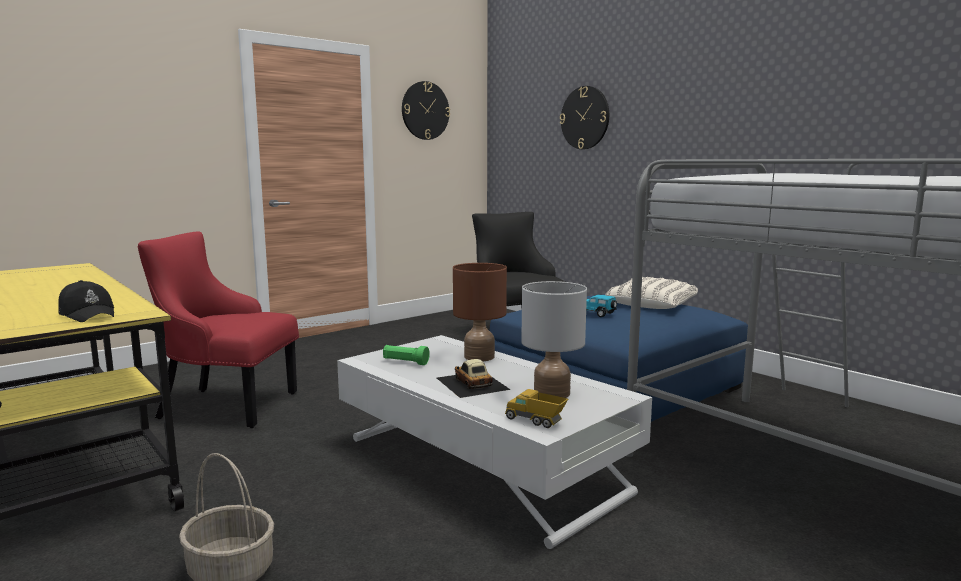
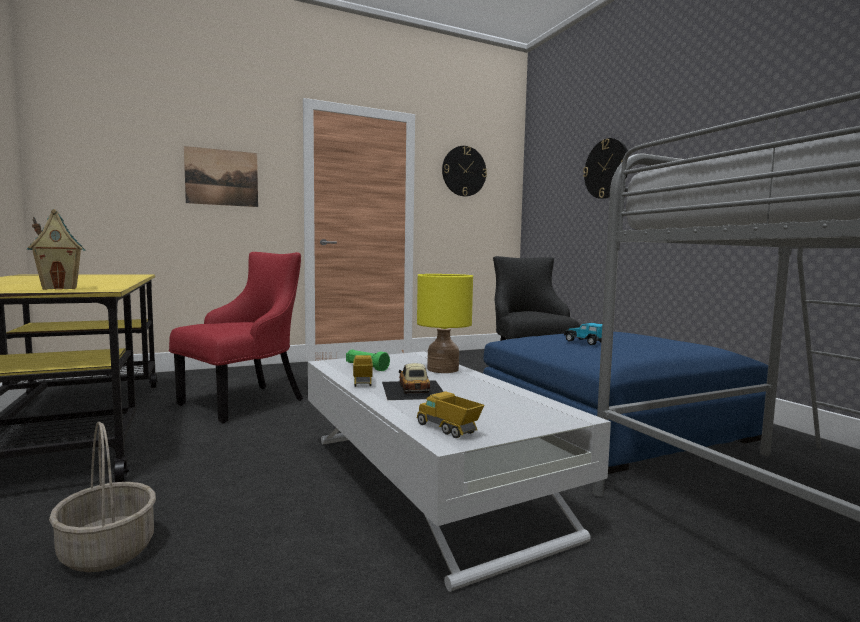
camera: 15 degrees right, 5 degrees down
black cap [58,280,114,322] -> toy house [27,209,86,290]
red chair [138,231,299,428] -> red chair turned 105 degrees clockwise [169,252,303,423]
brown table lamp [453,263,507,361] -> yellow table lamp [417,274,473,373]
grey table lamp [521,281,587,398] -> none
beige pillow [605,277,698,309] -> none
none -> picture [184,146,258,207]
none -> toy truck [353,355,373,387]

